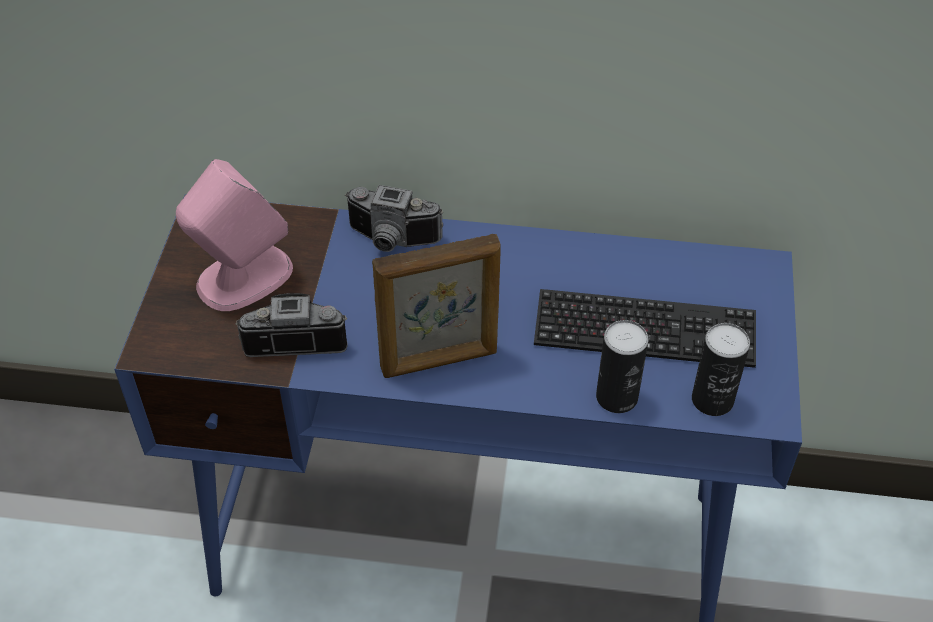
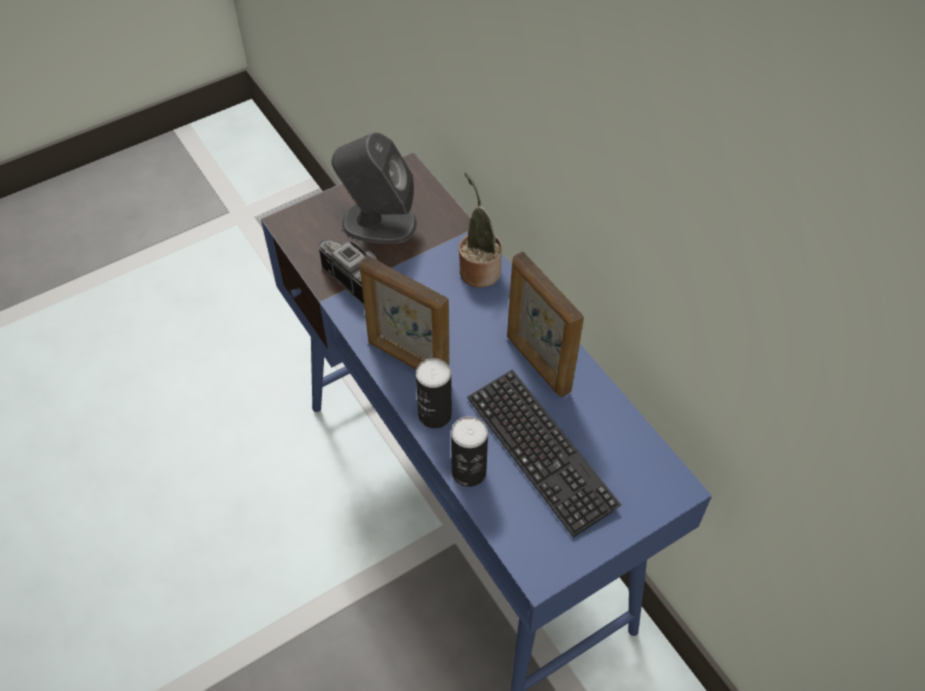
camera: 50 degrees right, 5 degrees up
pink speaker [176,159,293,311] -> grey speaker [331,132,417,244]
camera [345,185,443,252] -> potted plant [458,172,502,288]
can [692,323,750,416] -> can moved to [416,358,452,429]
none -> picture frame [507,251,584,397]

